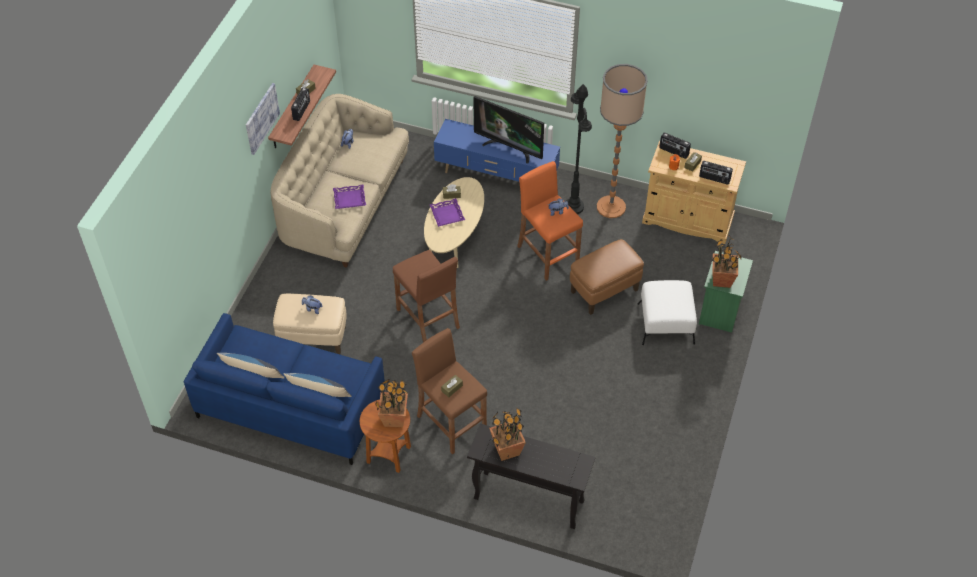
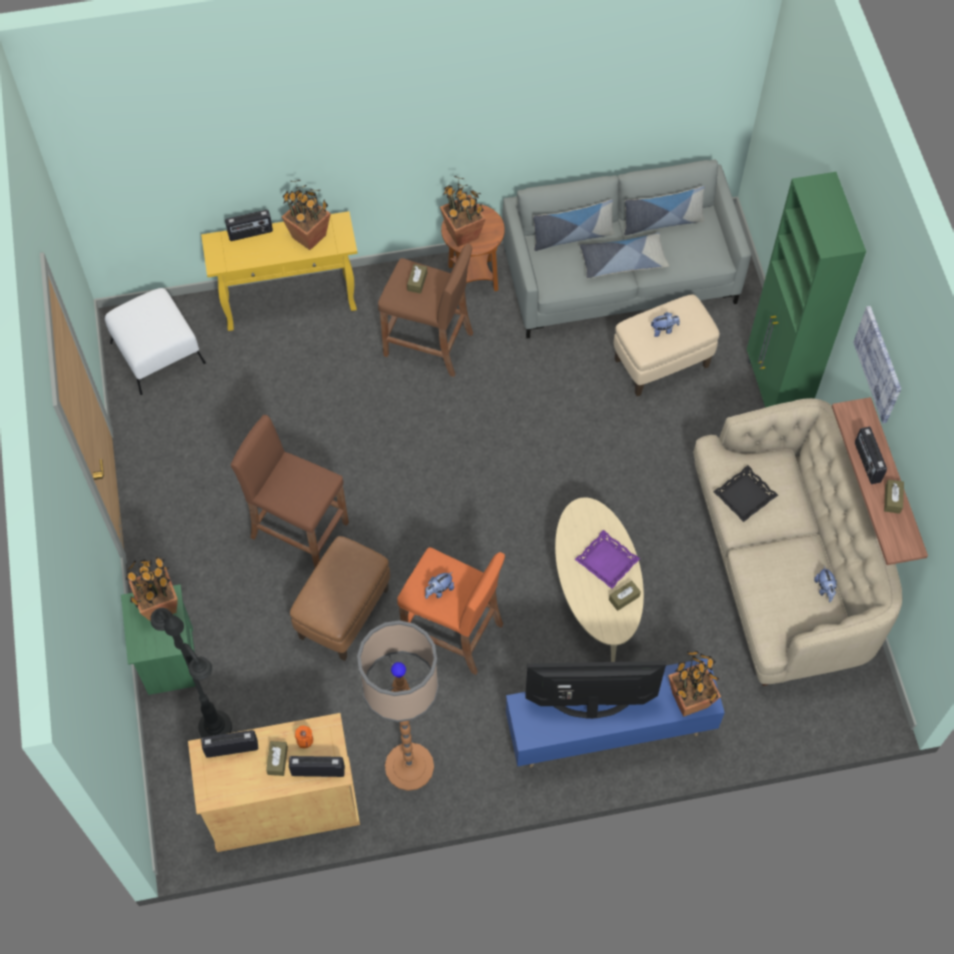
camera: 150 degrees right, 10 degrees up
blue sofa [184,313,385,465] -> grey sofa [502,160,751,338]
purple tray [333,185,366,209] -> black tray [713,465,778,522]
brown stool [393,250,460,342] -> brown stool moved to [231,415,349,568]
black console table [467,423,595,529] -> yellow console table [201,211,357,331]
black floor lamp [566,84,592,214] -> black floor lamp moved to [151,608,232,738]
white ottoman [638,280,697,345] -> white ottoman moved to [105,288,206,395]
none -> radio [225,210,273,241]
none -> pillow [580,232,669,278]
none -> potted plant [668,651,721,717]
none -> green cabinet [747,172,866,408]

